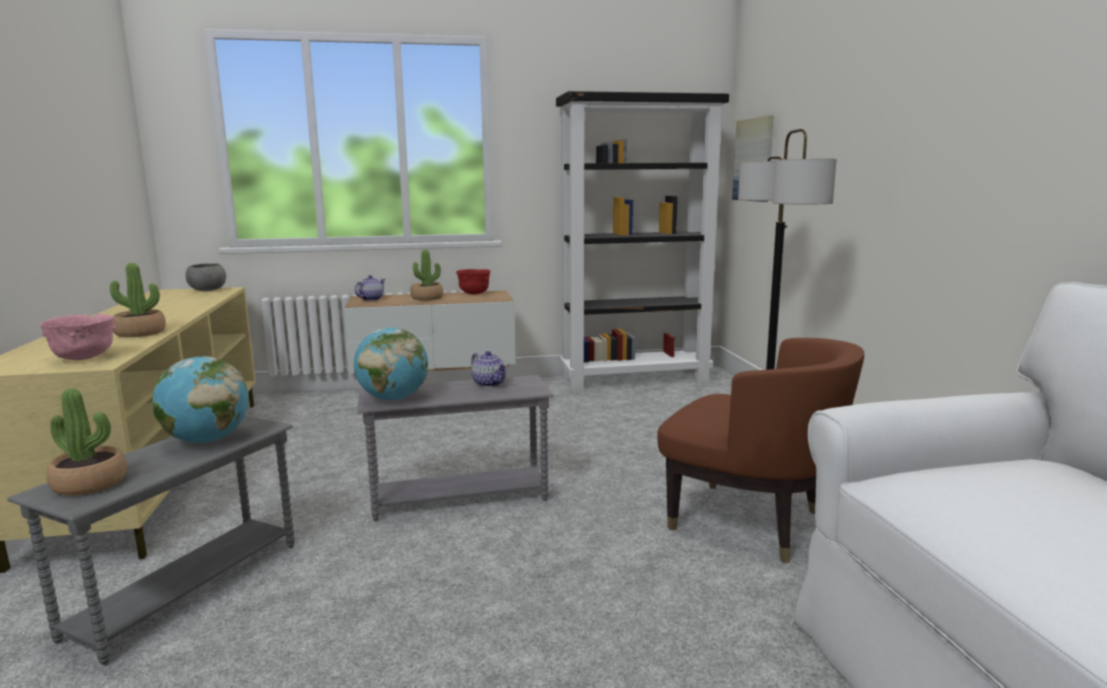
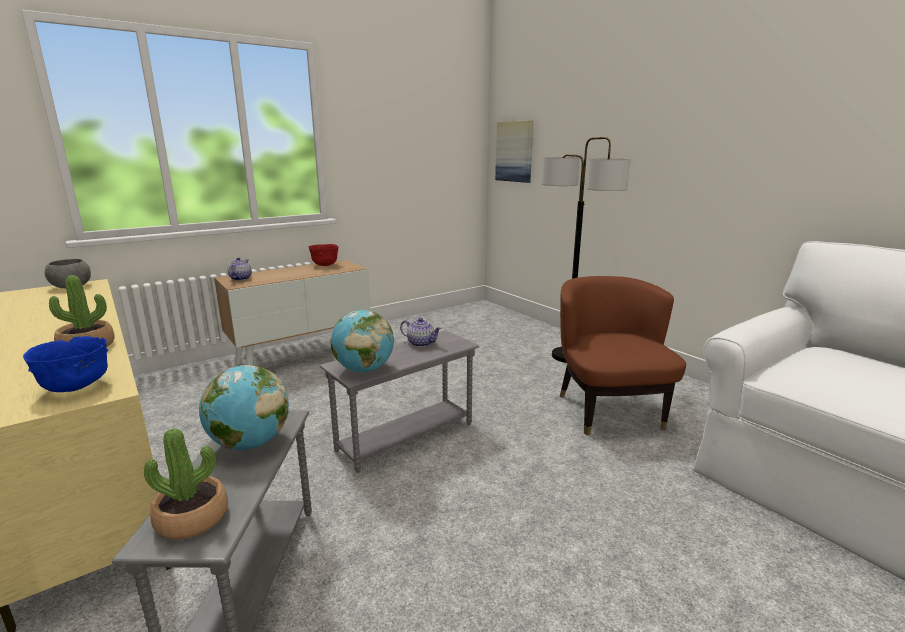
camera: 25 degrees left, 5 degrees up
pink bowl [40,314,116,360] -> blue bowl [23,336,108,392]
potted plant [410,249,443,301] -> none
black bookcase [556,91,729,392] -> none
brown armchair [657,338,864,563] -> brown armchair turned 105 degrees counterclockwise [559,276,686,436]

